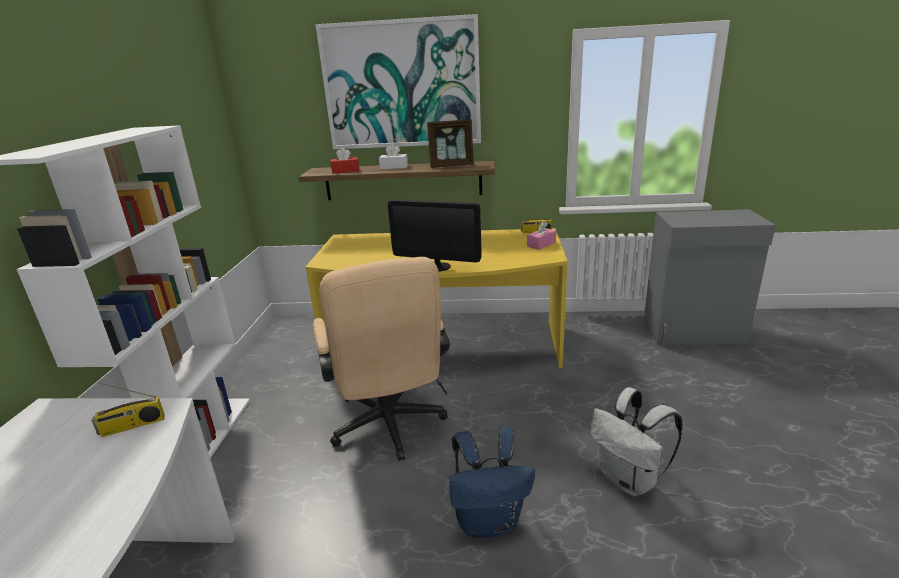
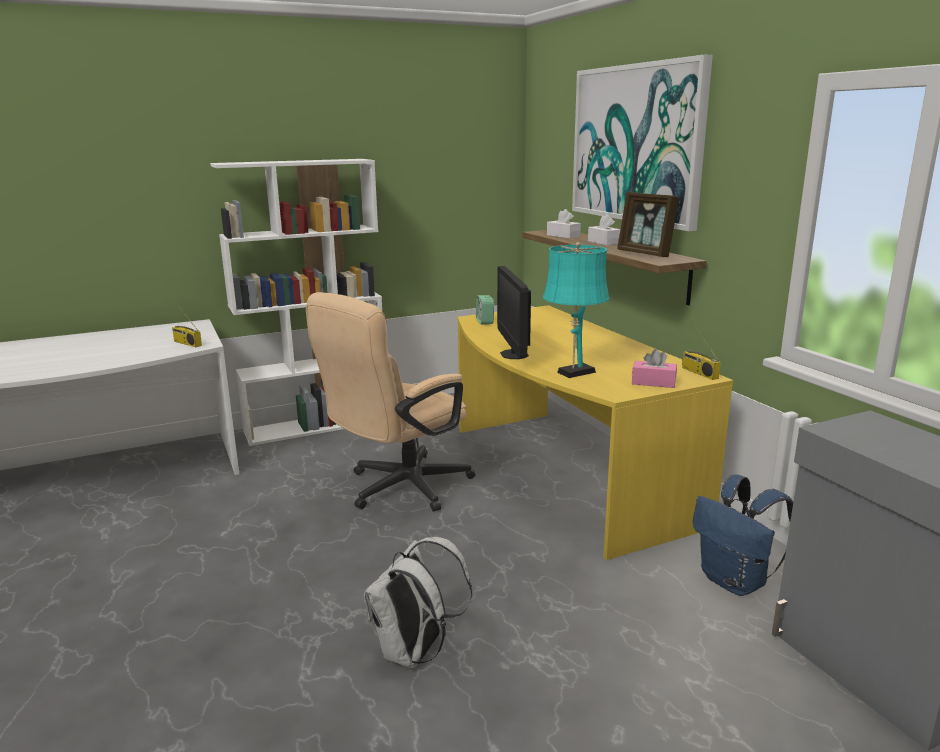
camera: 60 degrees right, 5 degrees down
red tissue box [331,148,359,174] -> white tissue box [547,209,581,239]
blue backpack [449,426,535,538] -> blue backpack moved to [692,474,793,596]
none -> alarm clock [476,295,494,325]
none -> turquoise table lamp [543,242,610,378]

